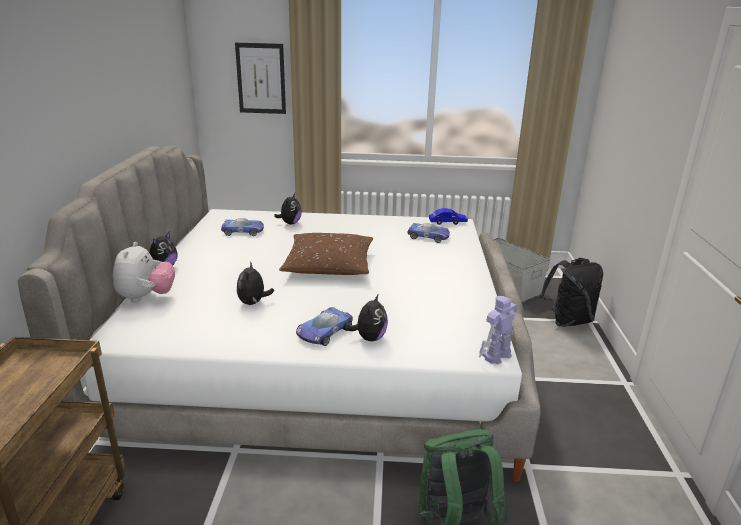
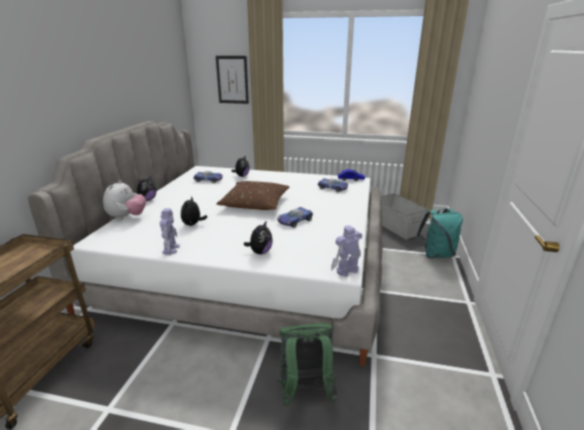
camera: 10 degrees right, 0 degrees up
toy car [296,307,353,346] -> toy car moved to [277,207,313,228]
black backpack [540,258,603,327] -> turquoise backpack [416,208,463,259]
none -> toy robot [160,208,180,255]

